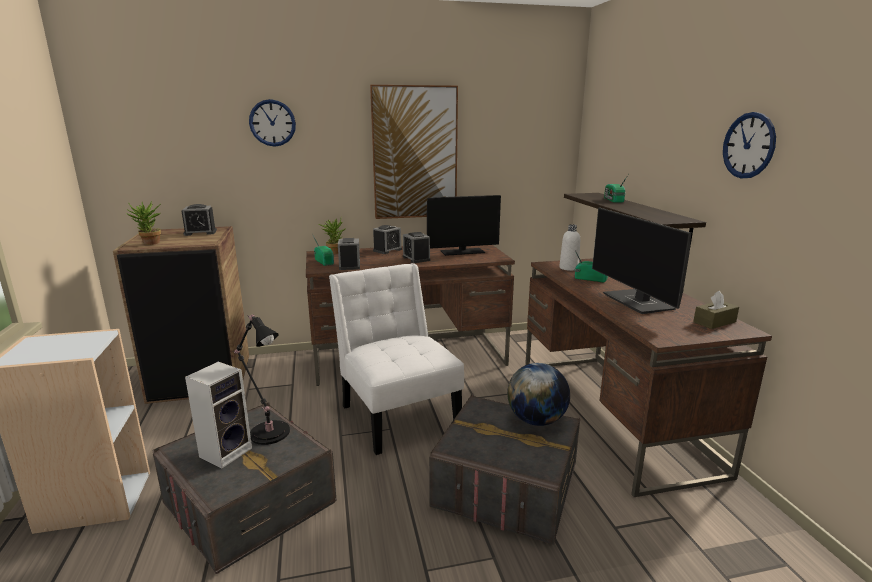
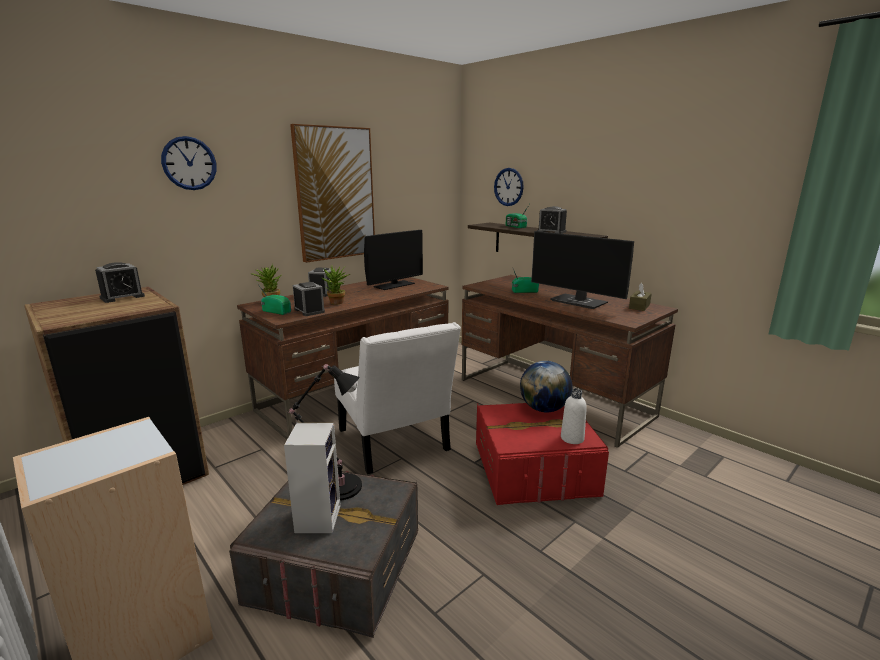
camera: 30 degrees left, 0 degrees up
potted plant [126,201,161,245] -> potted plant moved to [322,266,350,305]
white chair [329,263,464,455] -> white chair turned 150 degrees counterclockwise [334,322,461,474]
alarm clock [403,232,430,263] -> alarm clock moved to [537,206,567,234]
grey storage box [429,394,580,545] -> red storage box [476,403,609,505]
white bottle [560,224,580,271] -> white bottle moved to [561,388,587,444]
wall clock [723,112,776,178] -> wall clock moved to [494,168,524,206]

